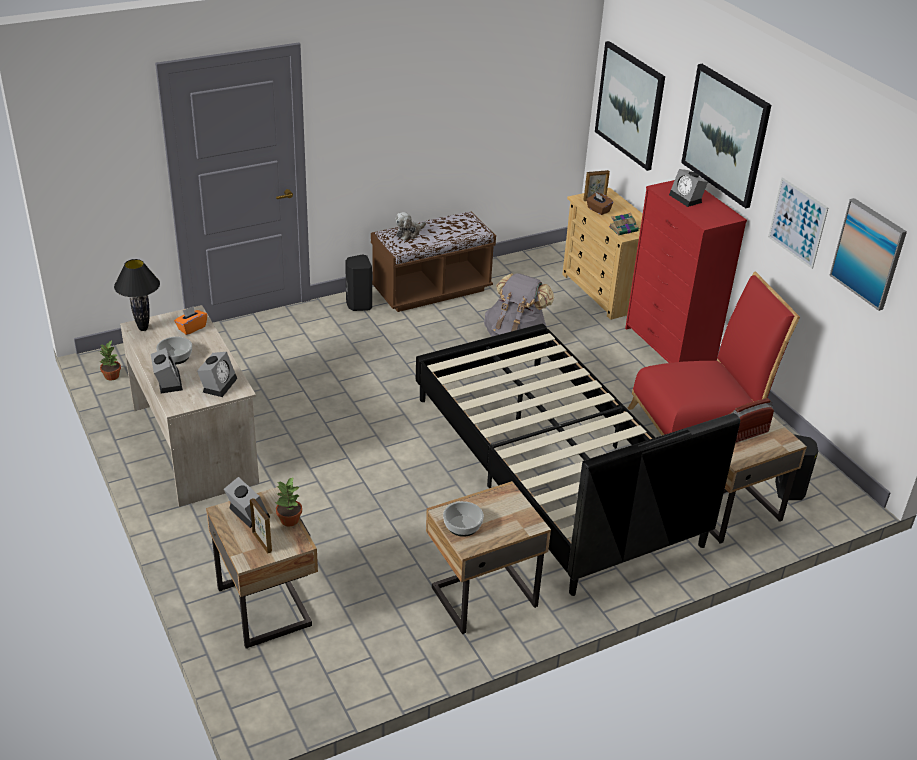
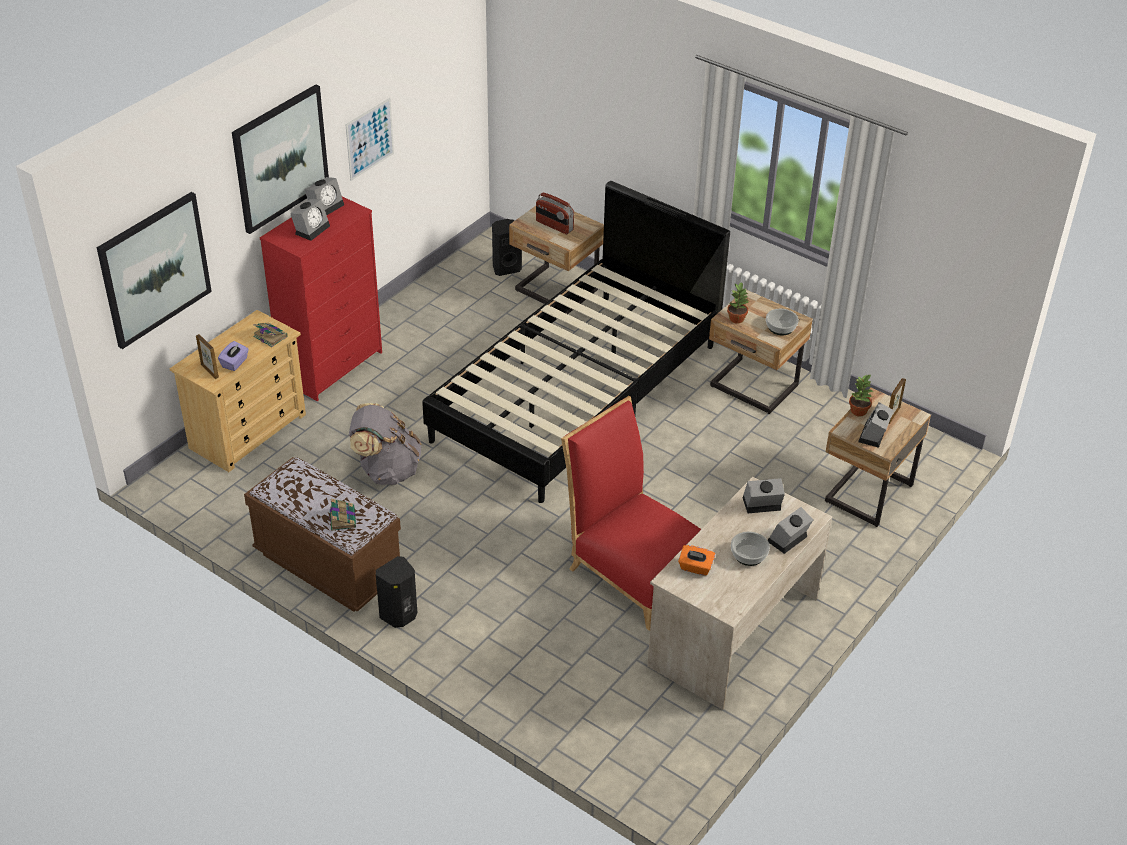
camera: 115 degrees left, 5 degrees up
potted plant [99,341,121,381] -> potted plant moved to [727,282,749,324]
black table lamp [114,259,160,331] -> none
plush toy [395,212,426,240] -> book [329,498,356,531]
brown tissue box [586,192,613,215] -> purple tissue box [218,341,249,371]
red chair [628,271,800,435] -> red chair moved to [561,396,701,631]
picture [829,198,907,311] -> none
none -> alarm clock [304,177,344,215]

